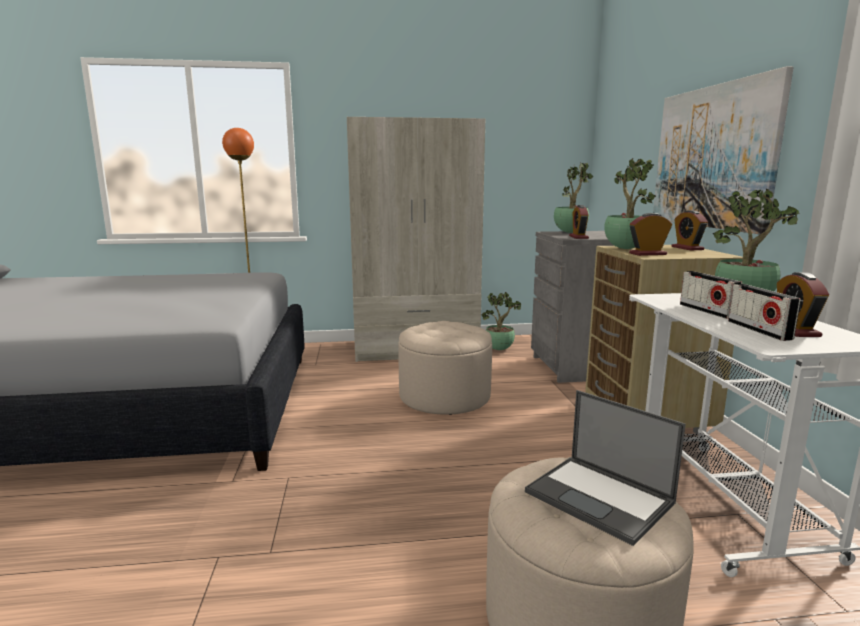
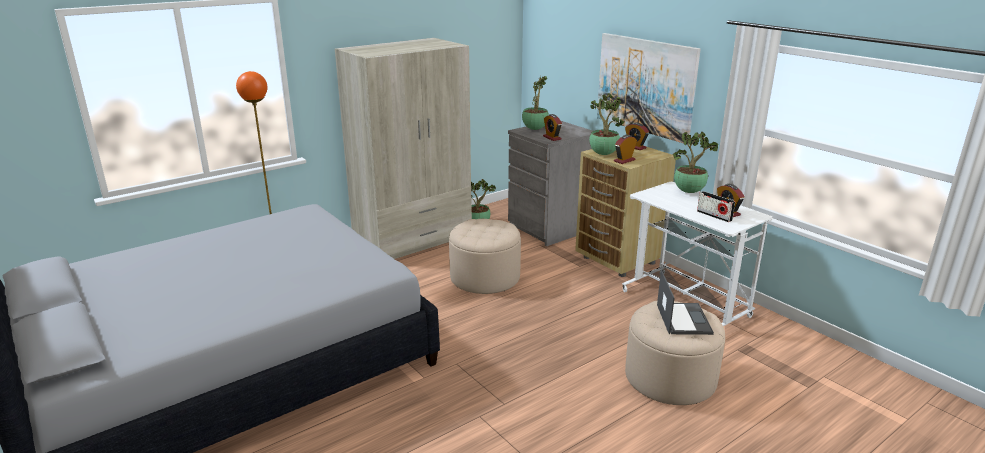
camera: 30 degrees left, 10 degrees up
laptop [525,390,686,546] -> laptop turned 105 degrees counterclockwise [657,270,714,335]
radio [680,271,742,319] -> none

